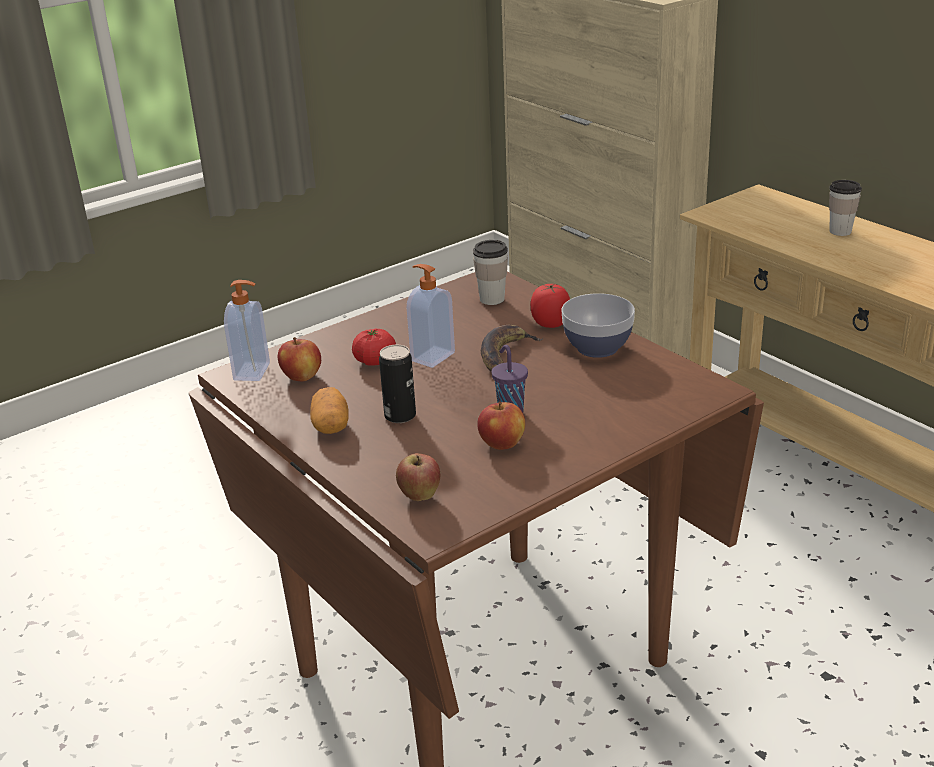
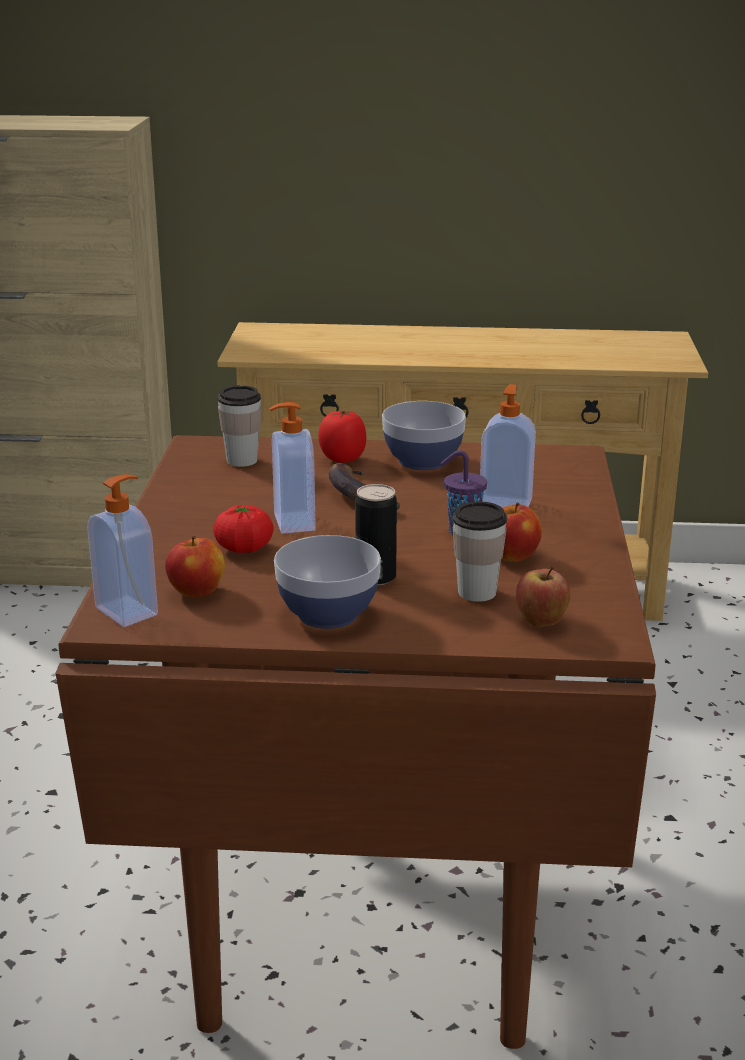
camera: 50 degrees left, 5 degrees down
potato [310,387,349,434] -> bowl [274,535,381,629]
cup [829,180,862,236] -> cup moved to [452,501,507,602]
none -> soap dispenser [480,384,536,508]

